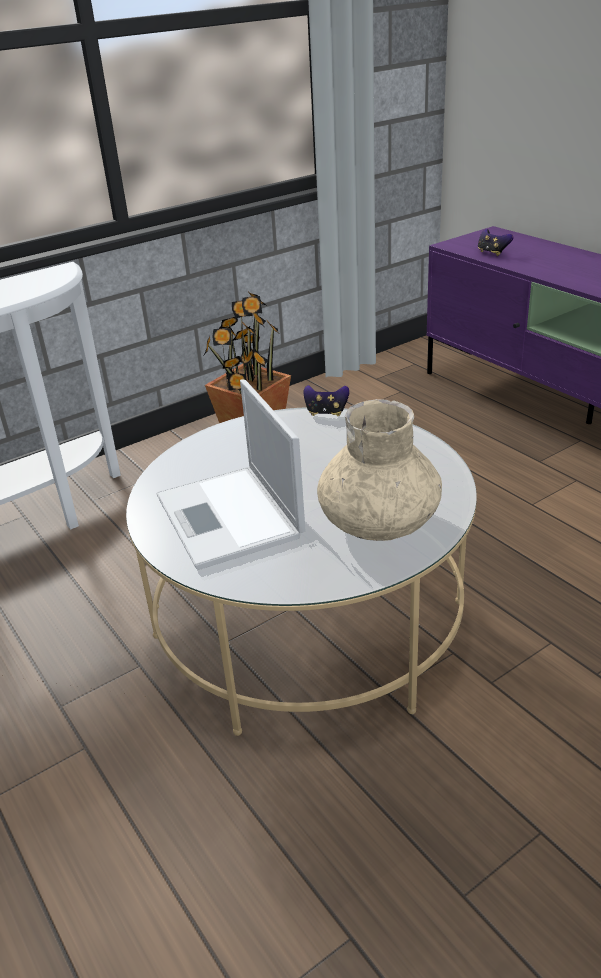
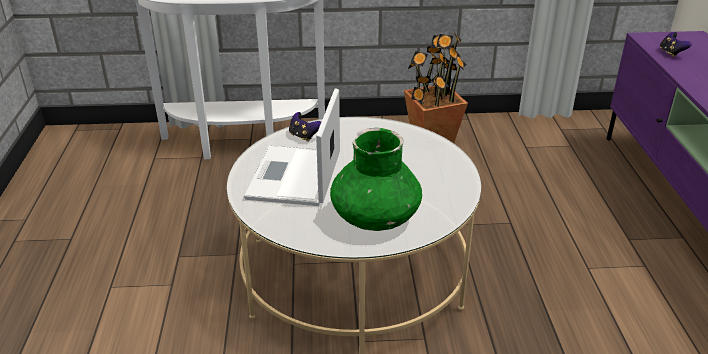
camera: 30 degrees right, 0 degrees up
game controller [303,385,350,416] -> game controller moved to [289,112,321,142]
beige vase [317,399,442,541] -> green vase [330,128,422,231]

